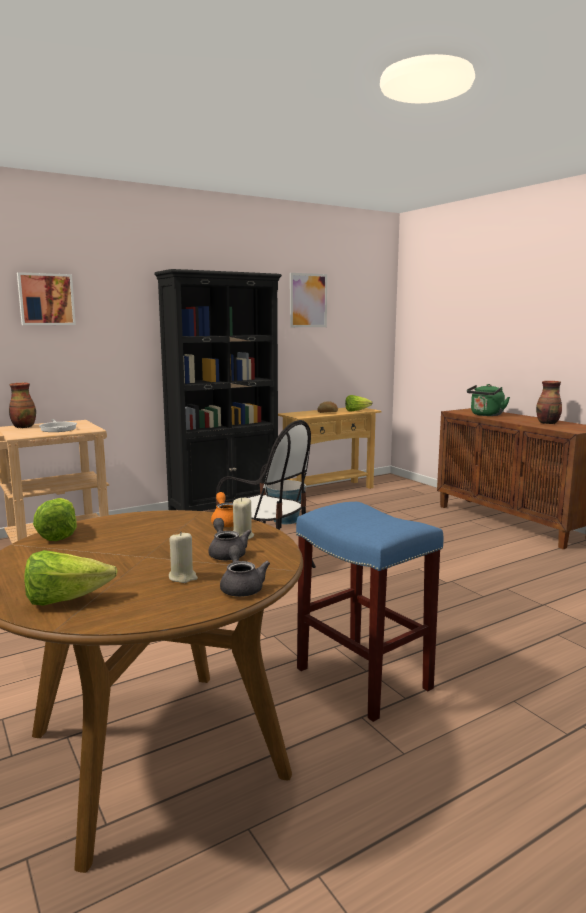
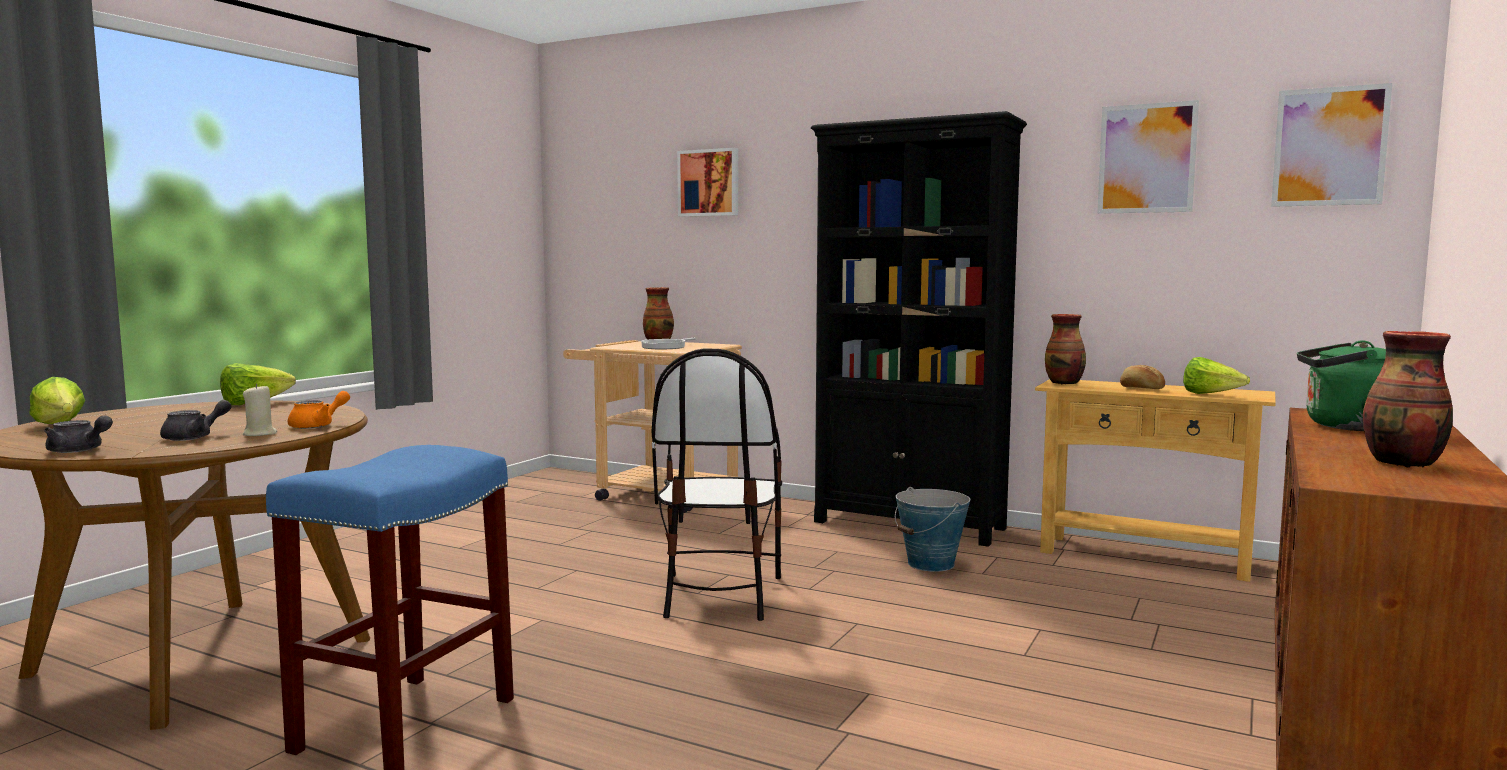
camera: 60 degrees right, 5 degrees down
beige candle [169,531,198,583] -> none
grey teapot [220,545,270,597] -> grey teapot turned 60 degrees clockwise [44,415,113,453]
none -> vase [1045,314,1086,385]
none -> picture [1271,83,1392,207]

